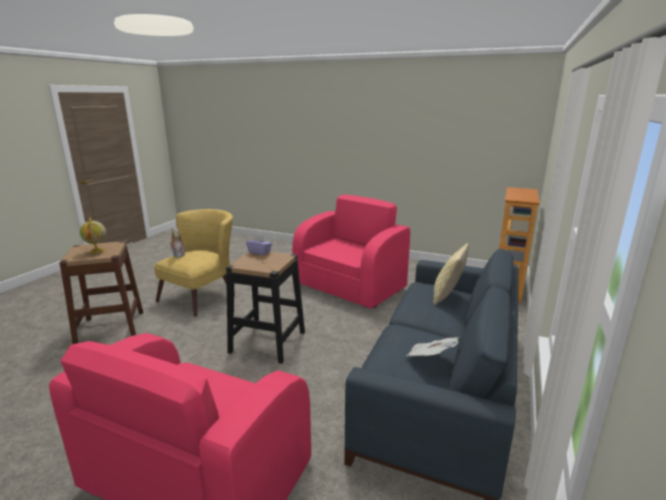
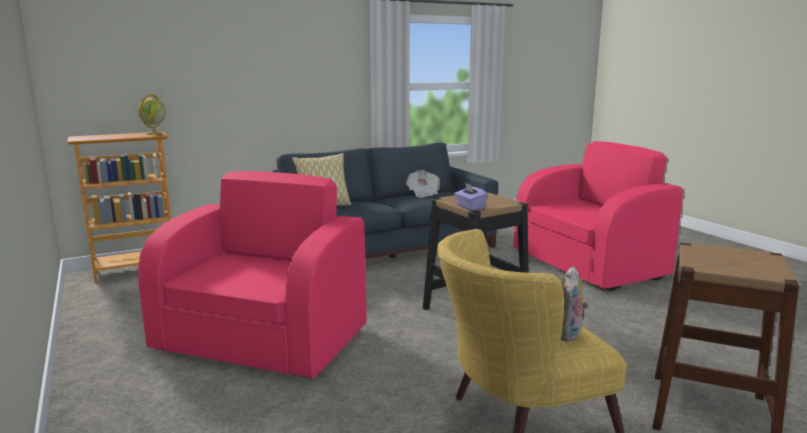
camera: 140 degrees left, 5 degrees down
globe [80,217,106,254] -> globe moved to [138,94,166,135]
pink armchair [292,194,410,309] -> pink armchair turned 120 degrees clockwise [138,171,366,378]

